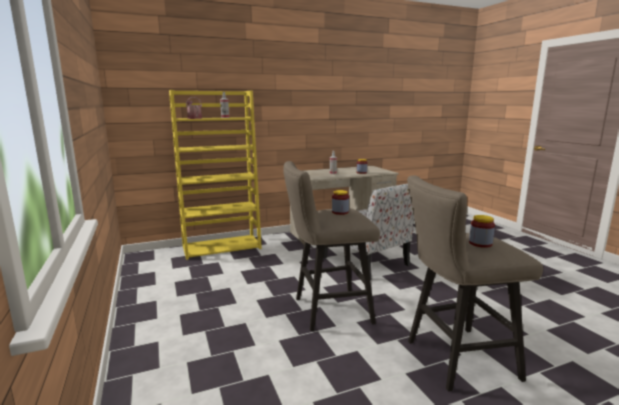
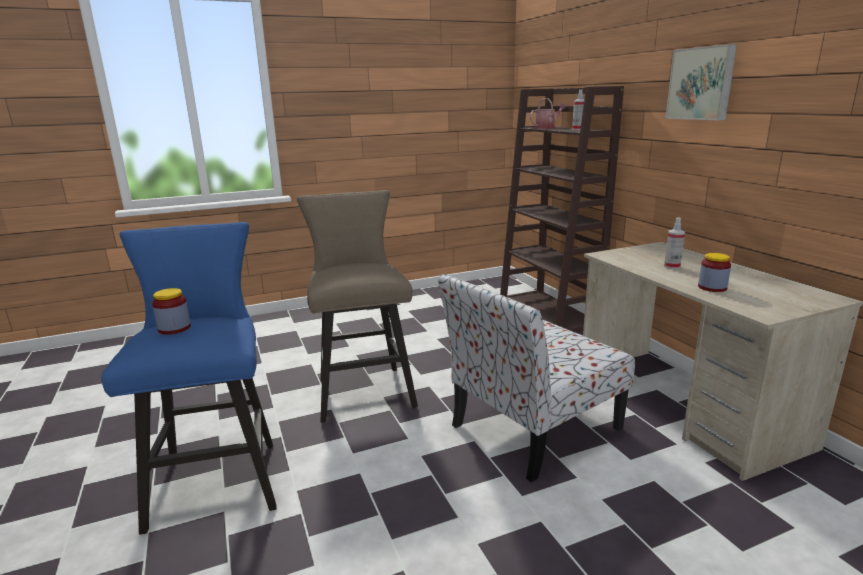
camera: 90 degrees right, 5 degrees up
yellow bookcase [169,90,262,260] -> brown bookcase [500,86,624,333]
jar [332,190,349,215] -> none
beige stool [407,175,543,391] -> blue stool [101,222,277,535]
none -> picture [665,44,737,120]

